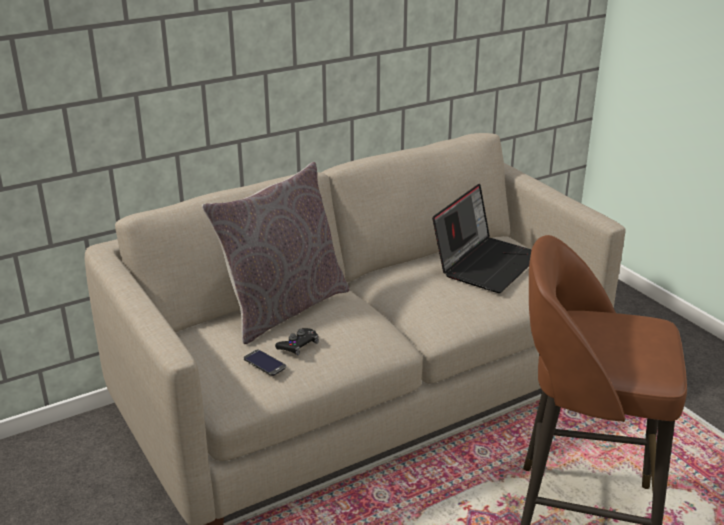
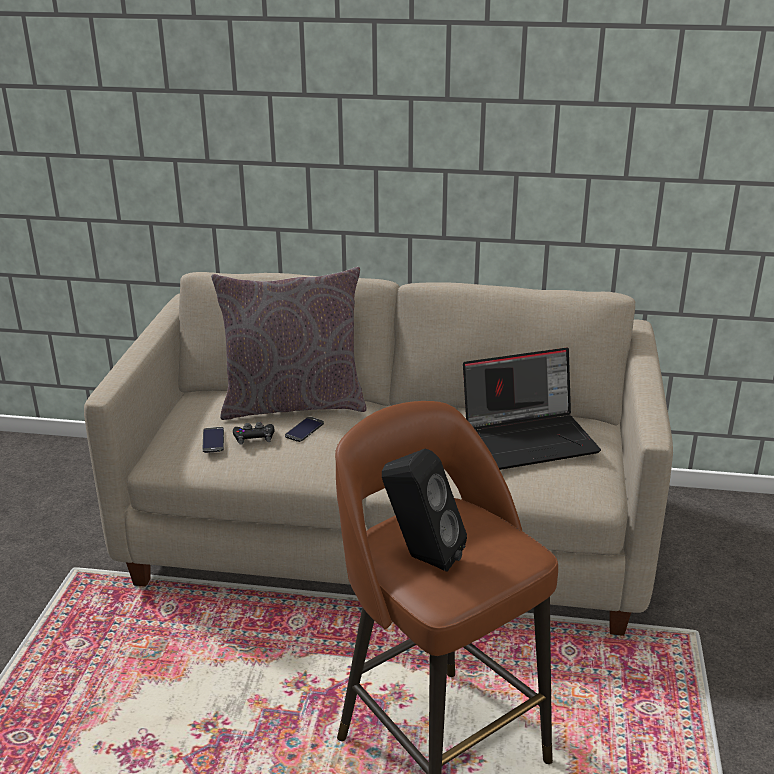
camera: 40 degrees right, 0 degrees up
none -> phone [285,417,324,442]
none -> black speaker [382,448,467,572]

